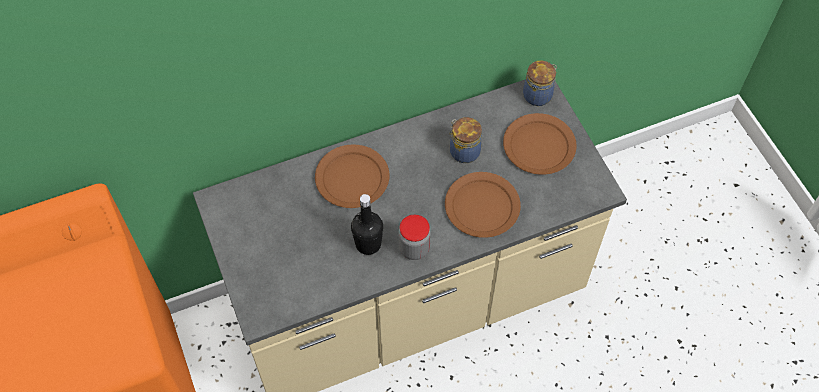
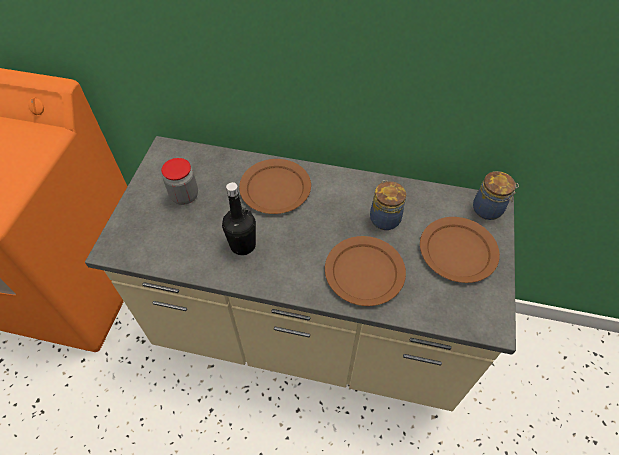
camera: 35 degrees right, 5 degrees down
jar [398,215,431,260] -> jar moved to [161,158,198,205]

